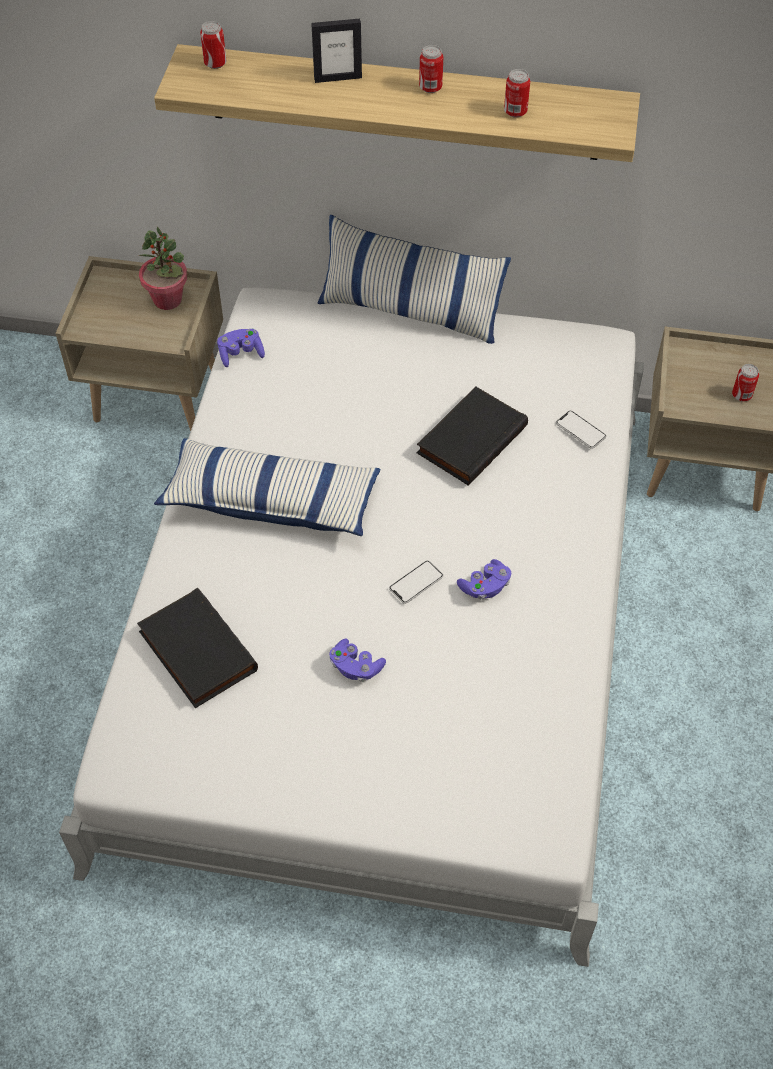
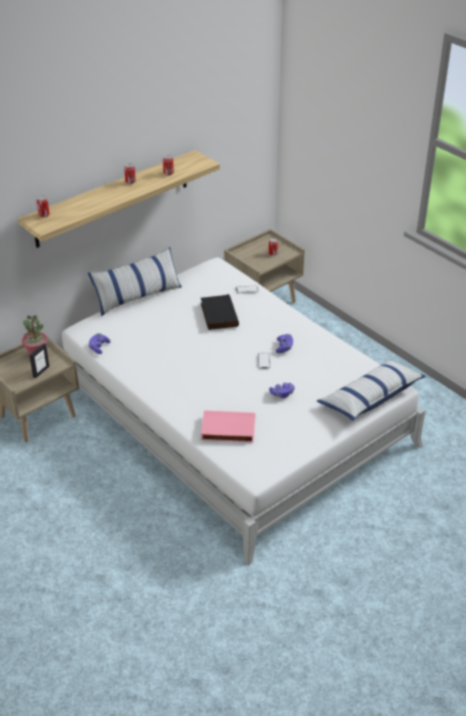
camera: 50 degrees left, 15 degrees down
black book [137,588,258,708] -> pink book [201,411,255,442]
pillow [154,438,380,536] -> pillow moved to [317,359,425,421]
picture frame [311,18,362,83] -> picture frame moved to [29,343,50,379]

